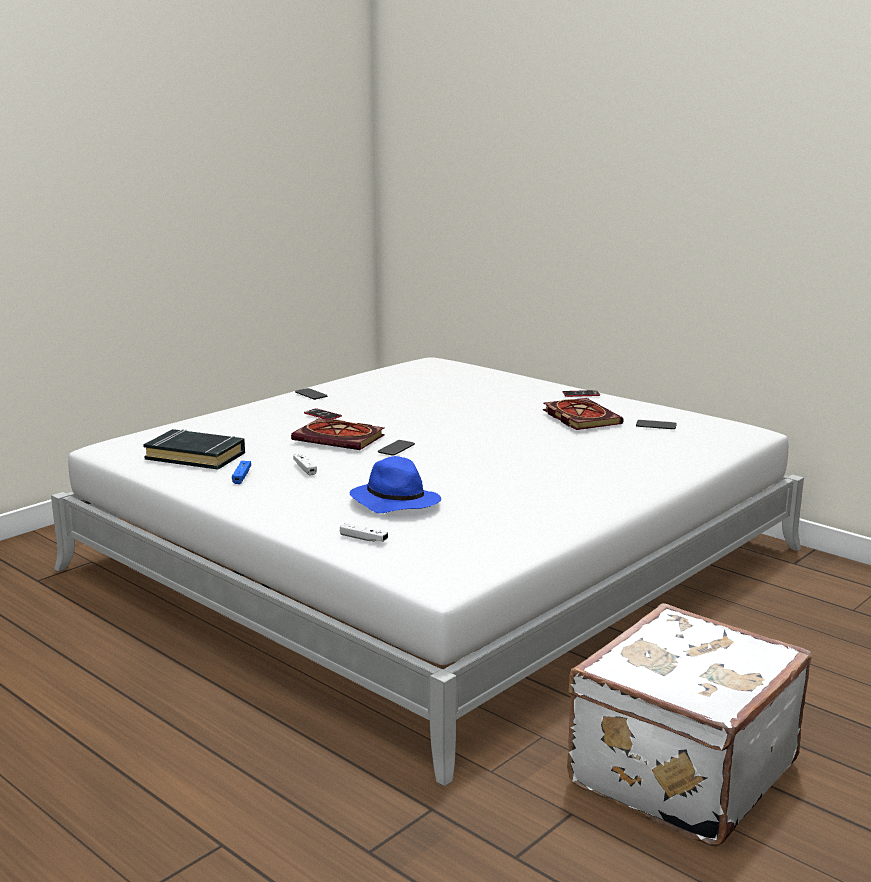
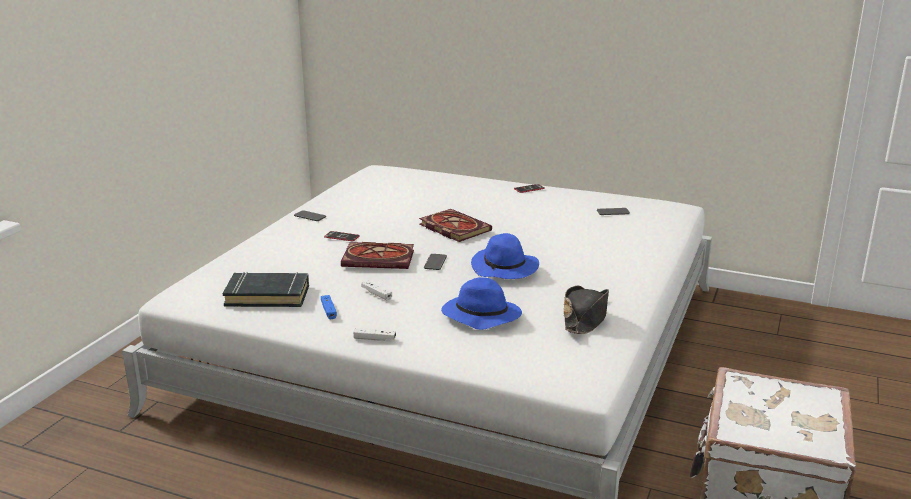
camera: 20 degrees left, 5 degrees up
white game controller [340,523,388,542] -> white game controller moved to [353,328,396,341]
book [543,398,624,430] -> book moved to [419,209,492,242]
none -> blue hat [471,233,539,279]
none -> black hat [563,285,609,334]

